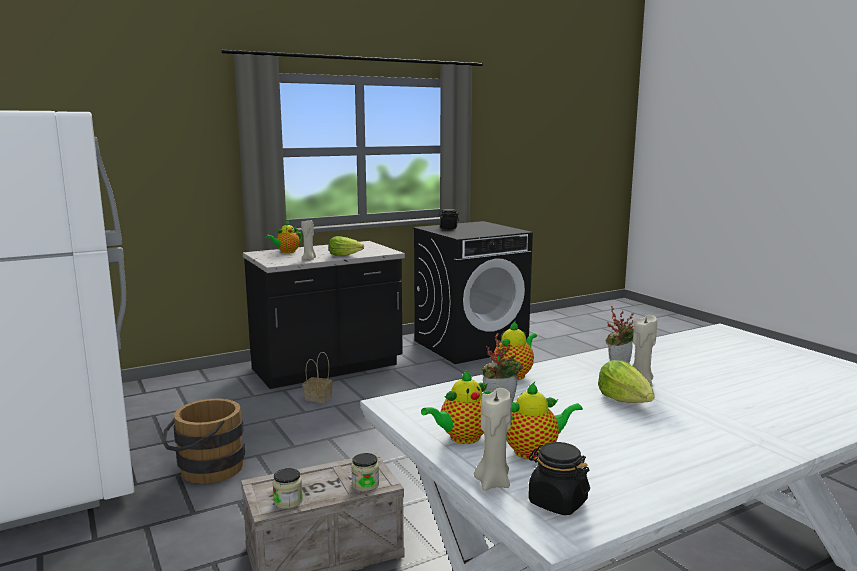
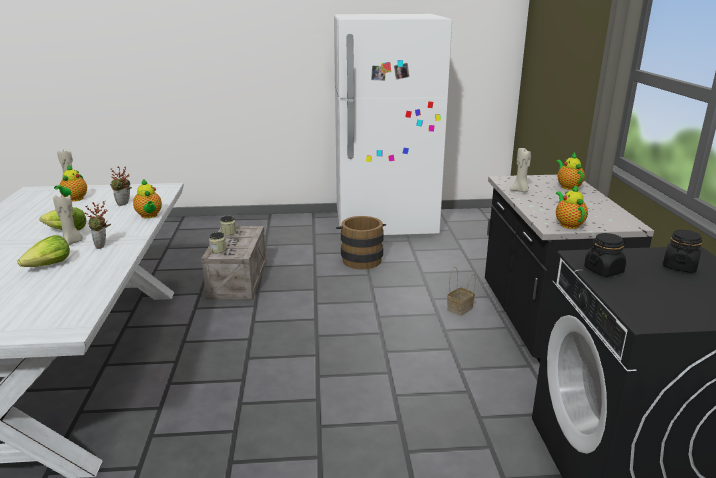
camera: 115 degrees right, 10 degrees up
lettuce [329,236,364,256] -> lettuce moved to [17,235,70,267]
teapot [421,370,491,444] -> teapot moved to [556,184,588,229]
black jar [528,442,590,515] -> black jar moved to [584,233,626,277]

